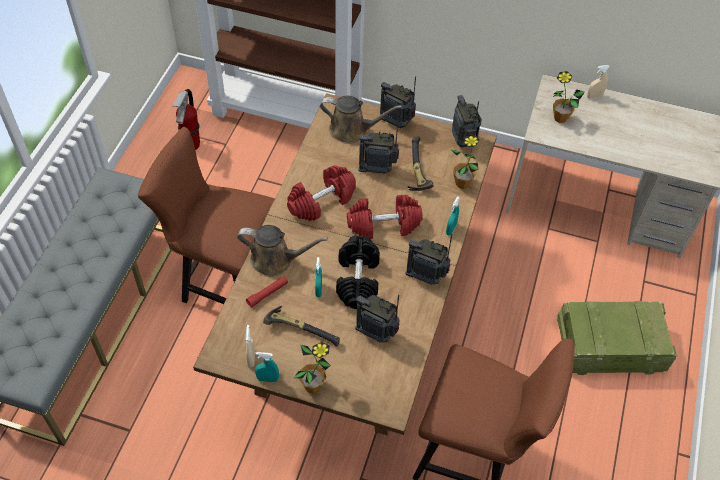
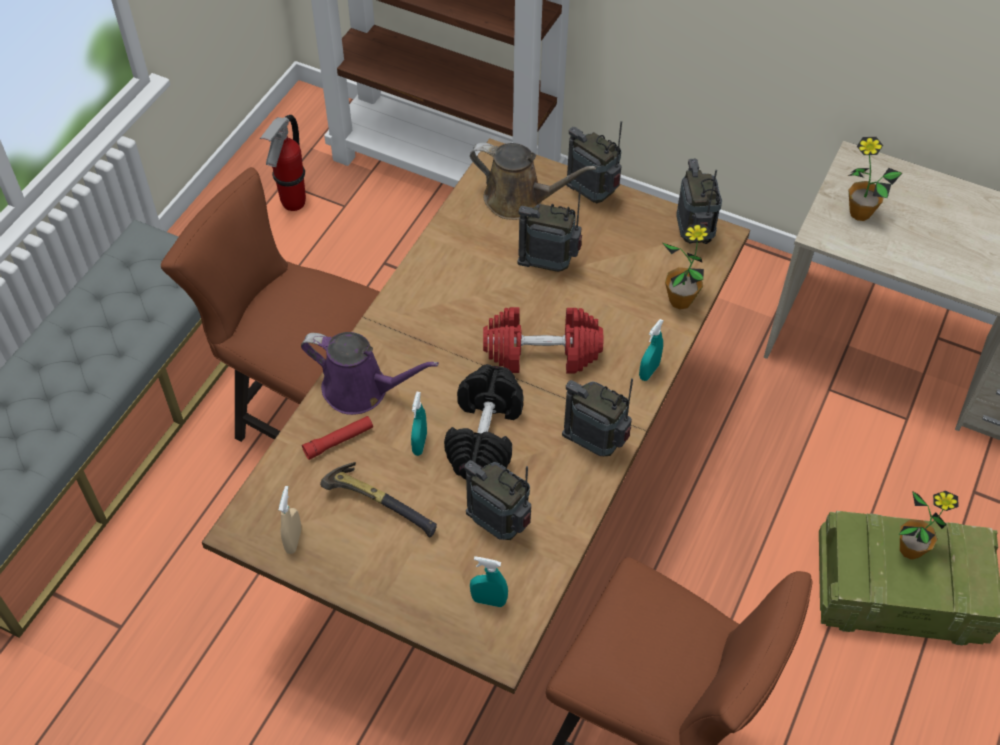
camera: 10 degrees right, 0 degrees up
brown watering can [237,225,328,277] -> purple watering can [301,332,439,415]
turquoise spray bottle [255,352,279,382] -> turquoise spray bottle moved to [470,556,508,607]
red dumbbell [287,165,356,221] -> none
potted plant [294,342,331,394] -> potted plant moved to [899,490,959,560]
hammer [407,136,434,191] -> none
beige spray bottle [587,65,610,99] -> none

